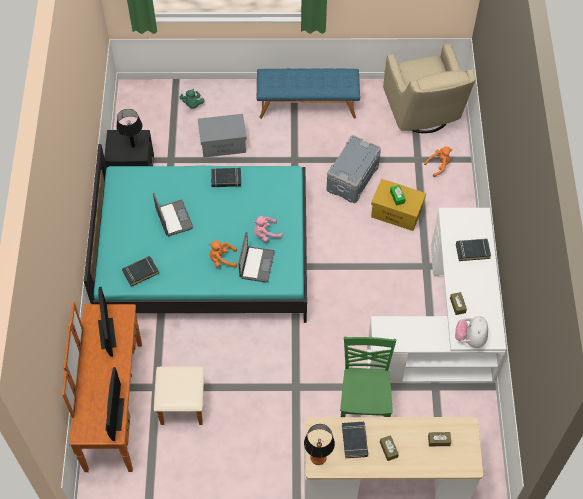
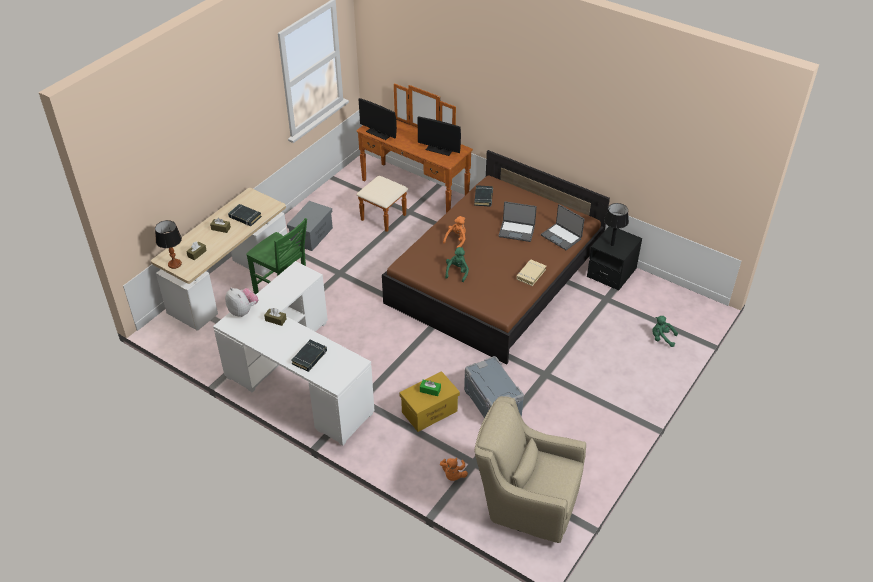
camera: 125 degrees right, 15 degrees down
turquoise bed [84,144,307,323] -> brown bed [382,150,610,364]
grey storage box [198,114,247,158] -> grey storage box moved to [287,201,333,251]
black book [211,168,241,187] -> beige book [516,259,546,286]
laptop [238,232,275,283] -> laptop moved to [541,204,585,250]
pink plush toy [254,216,283,242] -> green plush toy [445,247,469,282]
blue bench [257,69,360,119] -> none
table lamp [304,424,335,465] -> table lamp moved to [155,220,182,269]

